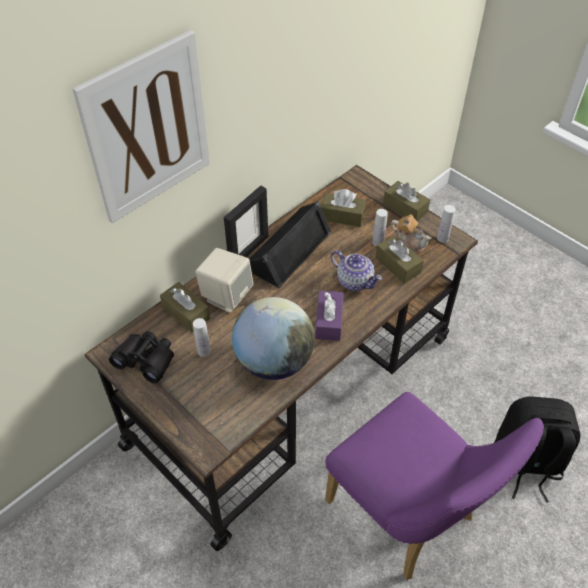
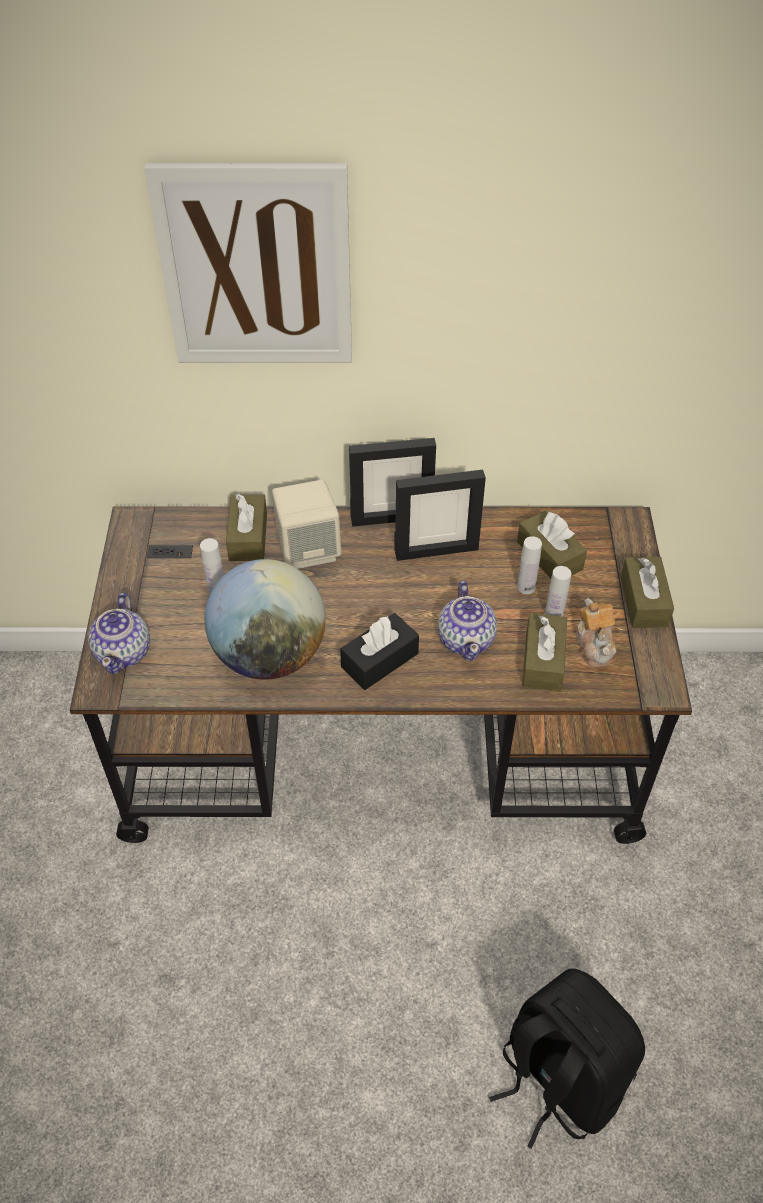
camera: 45 degrees right, 0 degrees up
black binoculars [109,331,174,383] -> none
black speaker [249,201,332,288] -> picture frame [394,470,486,561]
purple tissue box [315,291,343,341] -> black tissue box [340,613,419,690]
purple chair [325,392,544,580] -> none
white bottle [437,205,456,243] -> white bottle moved to [517,536,542,594]
none -> teapot [88,593,150,674]

